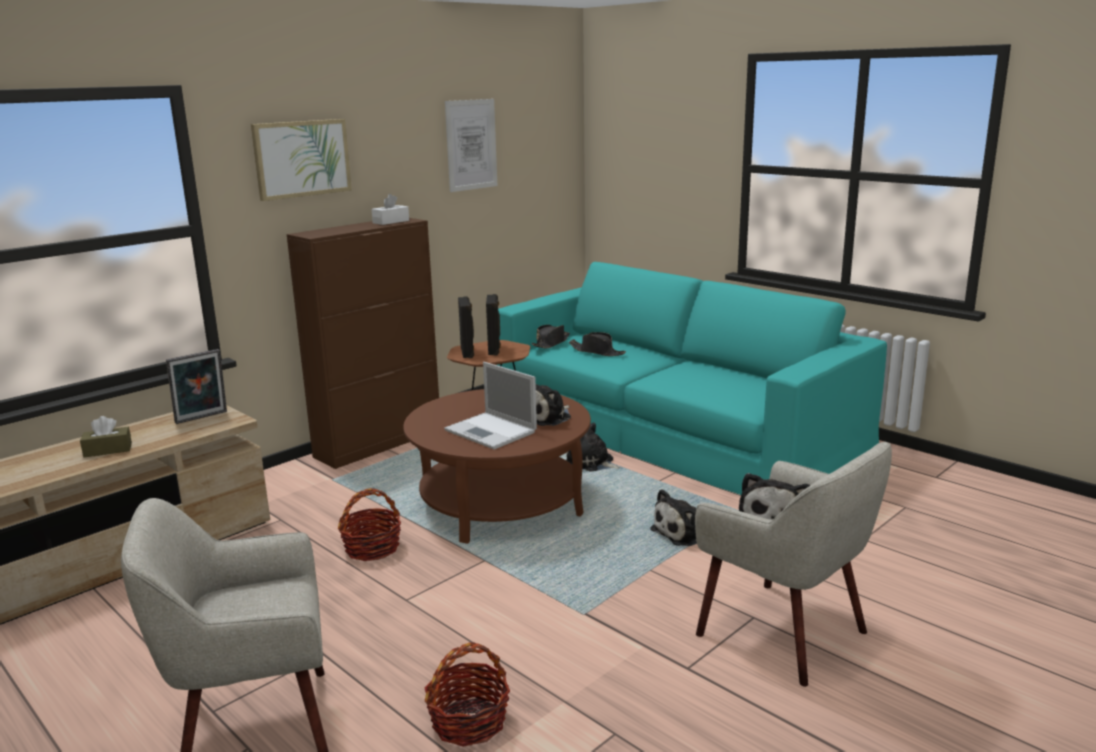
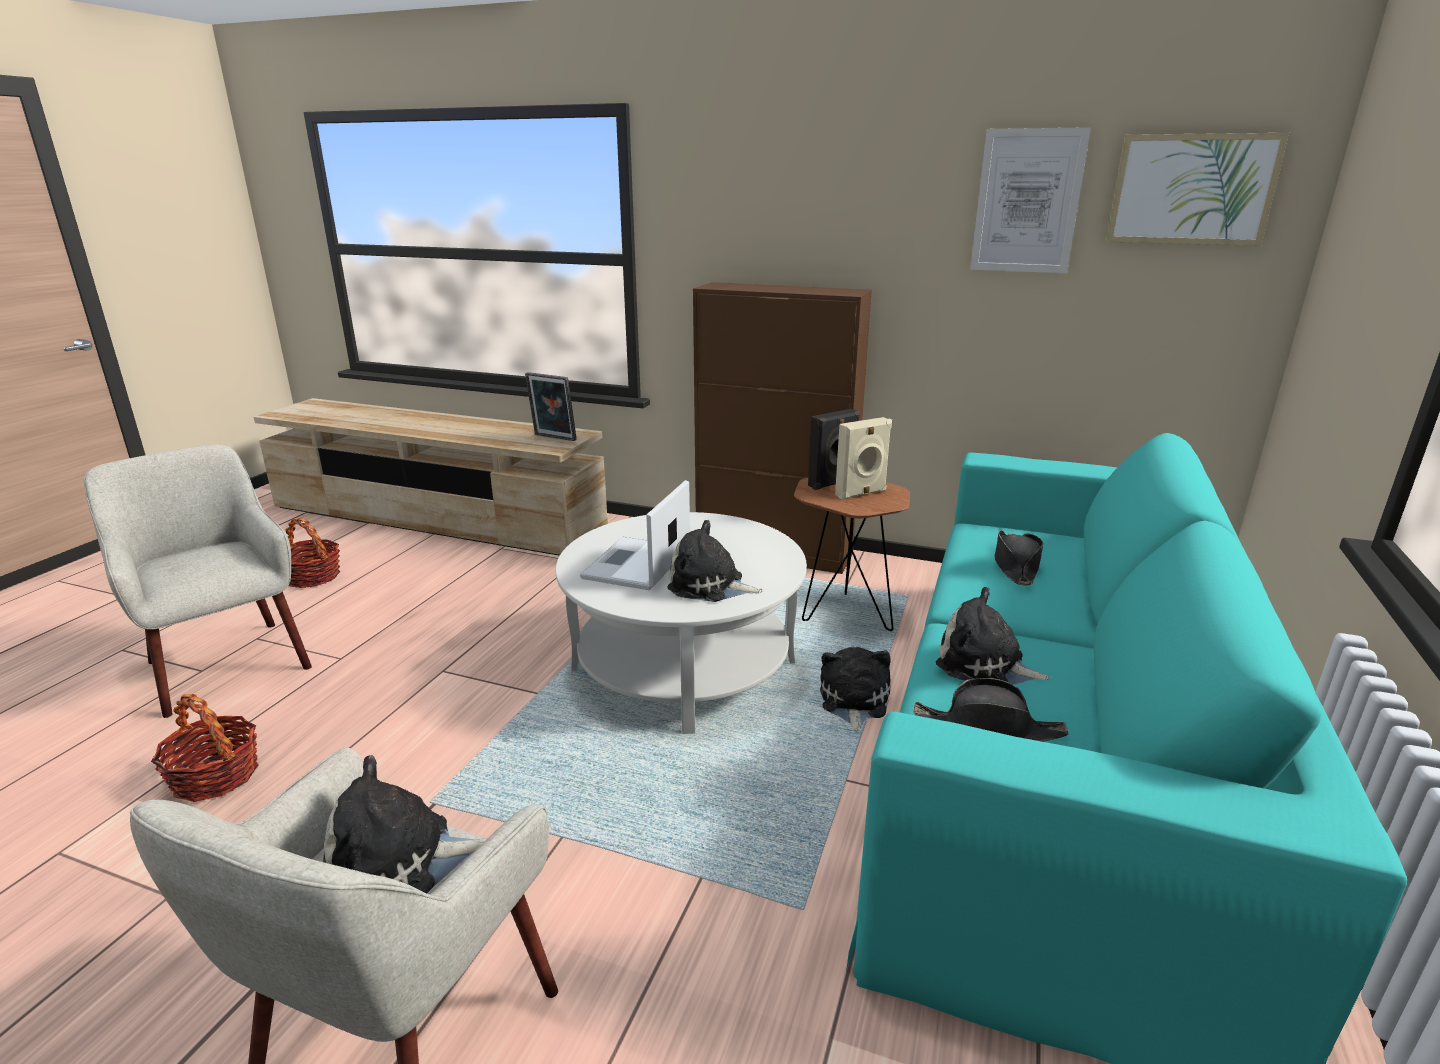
camera: 65 degrees right, 5 degrees up
brown tissue box [80,416,132,458] -> none
picture [251,119,352,201] -> picture moved to [1106,133,1289,246]
basket [338,488,401,561] -> basket moved to [285,518,341,588]
white tissue box [371,194,409,225] -> none
brown coffee table [403,389,591,544] -> white coffee table [555,512,807,734]
black speaker [486,294,501,355] -> beige speaker [835,417,892,500]
black hat [531,325,570,348] -> black hat moved to [914,678,1069,742]
plush toy [650,489,697,546] -> plush toy moved to [936,587,1052,685]

